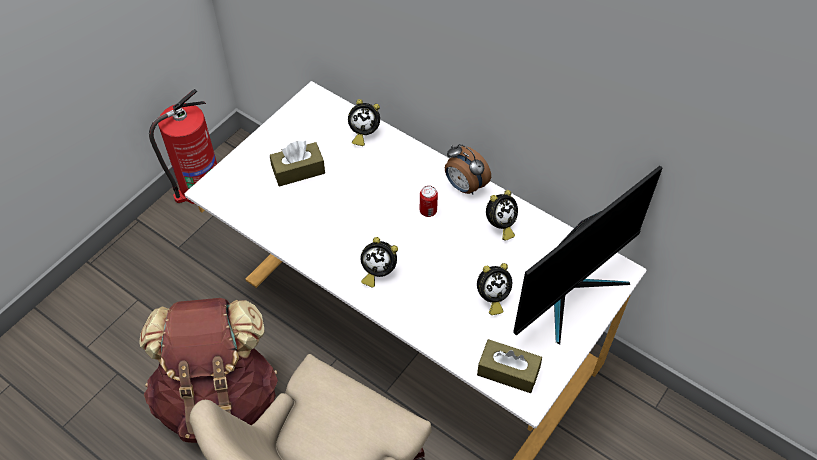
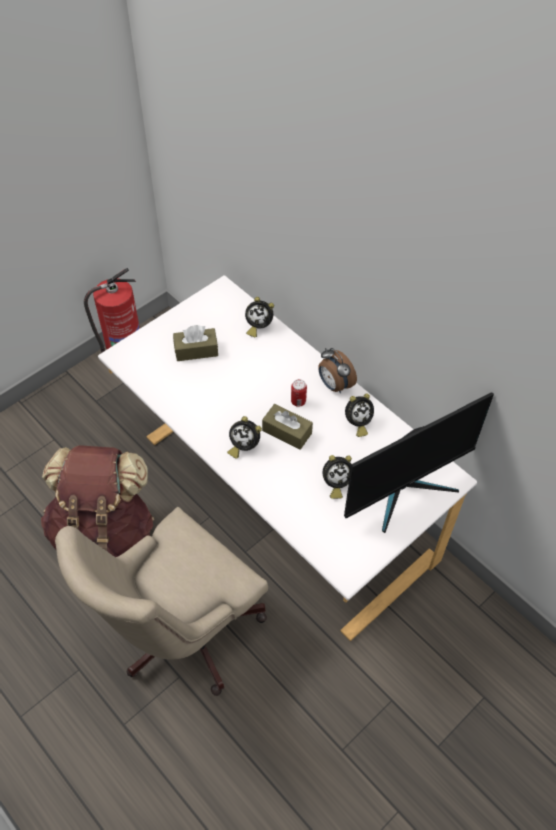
camera: 10 degrees right, 0 degrees up
brown tissue box [477,339,542,393] -> brown tissue box moved to [262,404,313,450]

